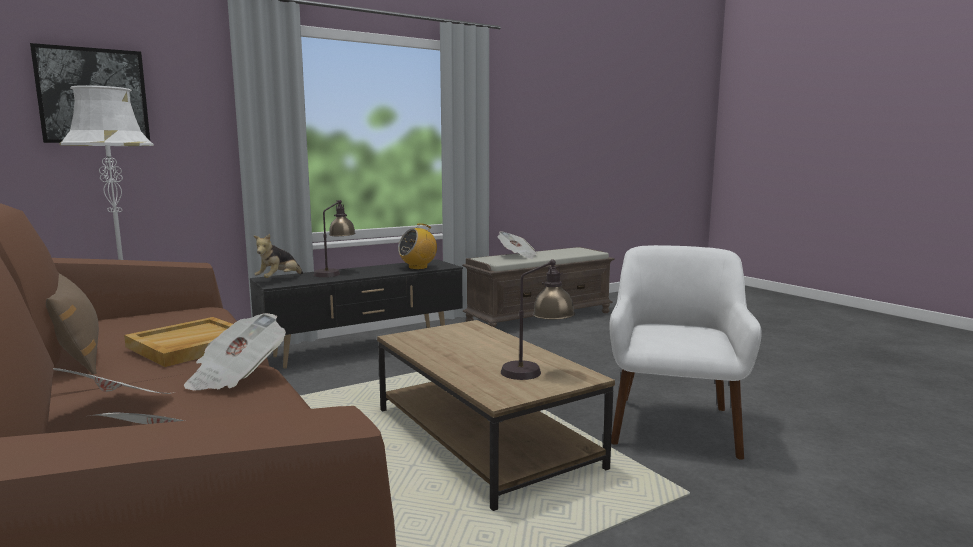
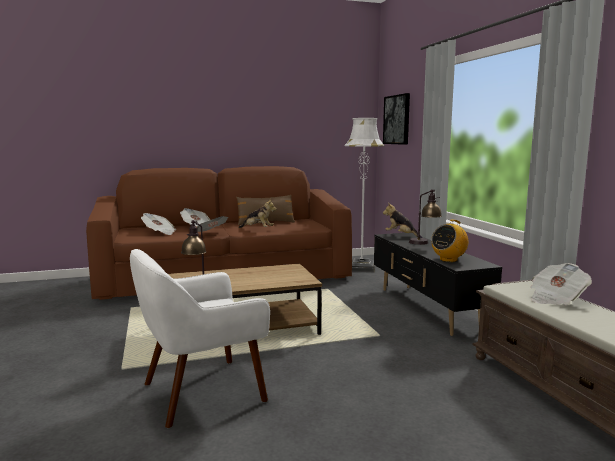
camera: 105 degrees right, 0 degrees up
beige tray [124,317,233,367] -> plush toy [238,200,277,228]
radio [398,223,437,270] -> radio turned 105 degrees counterclockwise [431,219,468,262]
white armchair [610,245,762,460] -> white armchair turned 120 degrees clockwise [130,249,270,428]

